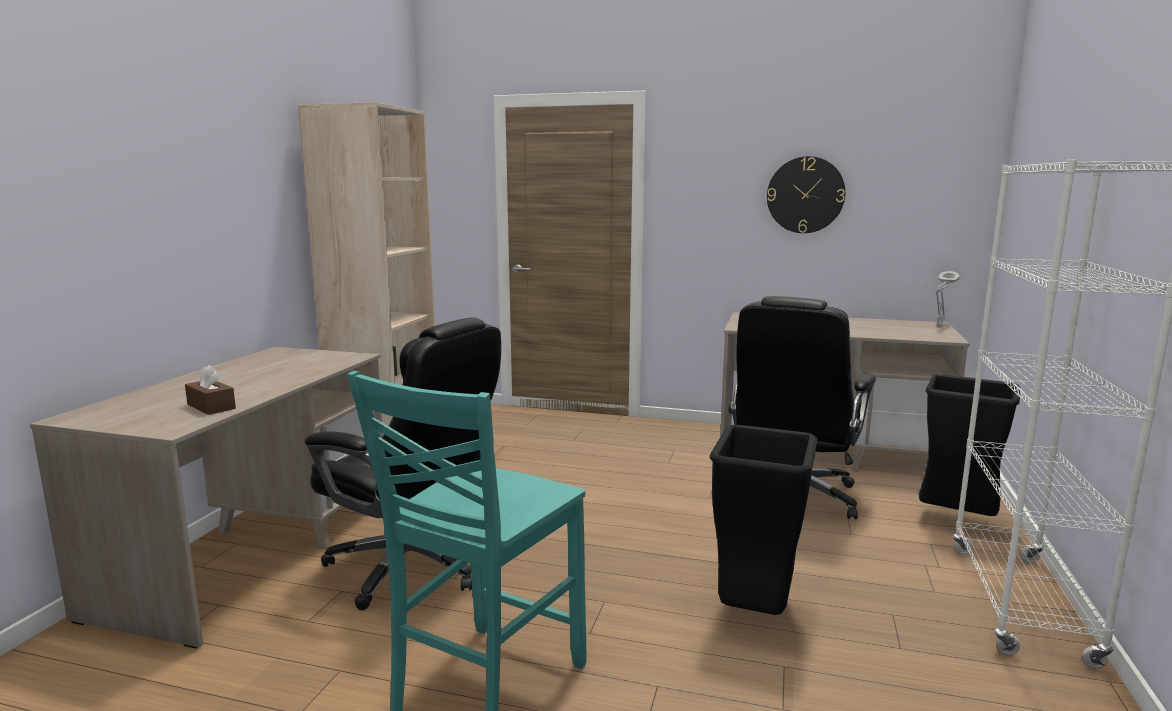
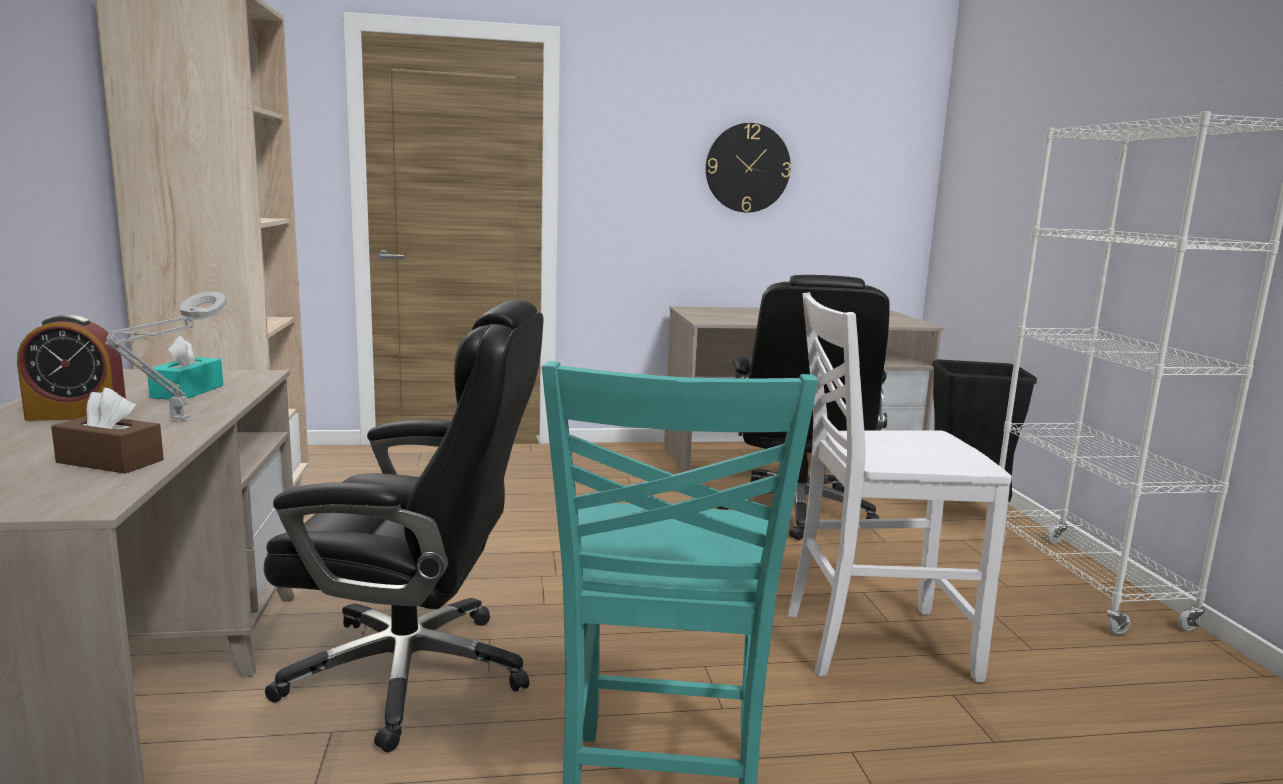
camera: 25 degrees left, 0 degrees up
black trash can [710,425,817,615] -> white chair [788,292,1012,683]
grey table lamp [936,271,959,327] -> grey table lamp moved to [105,291,227,421]
none -> alarm clock [17,314,126,421]
none -> turquoise tissue box [147,336,223,400]

